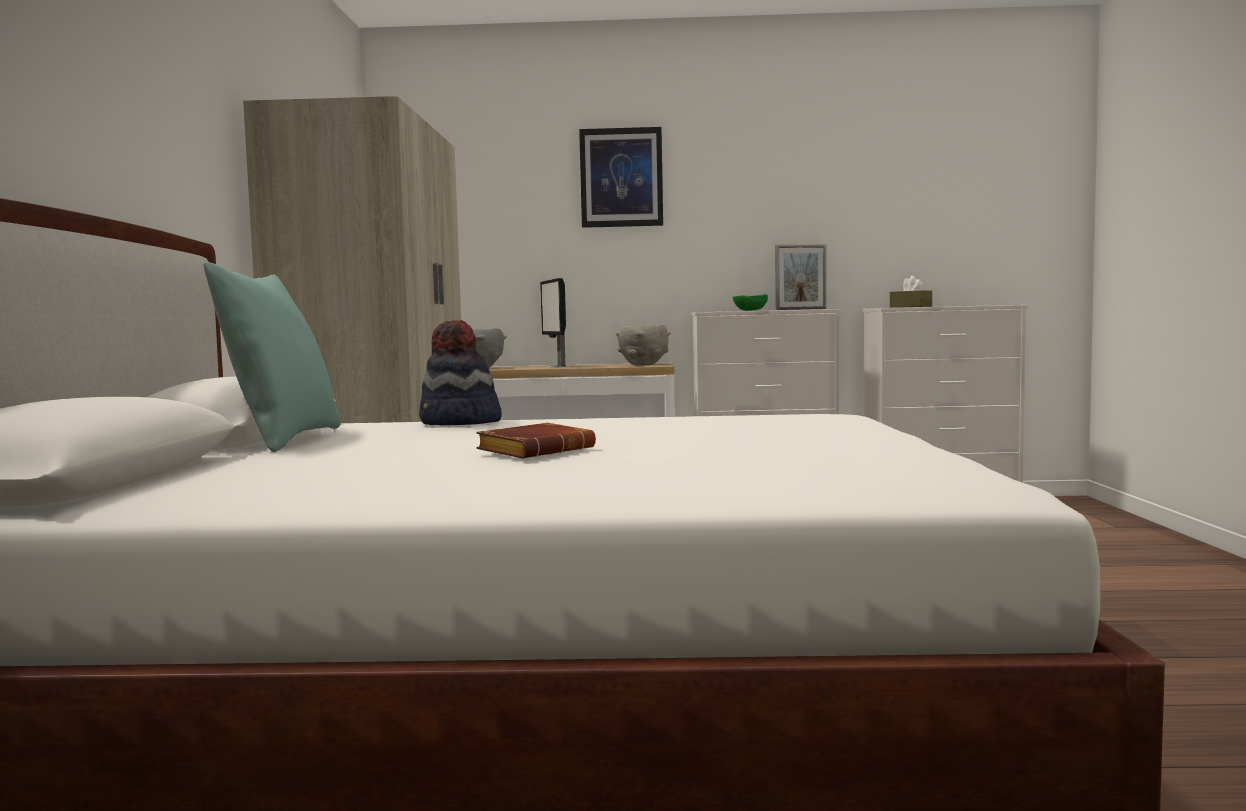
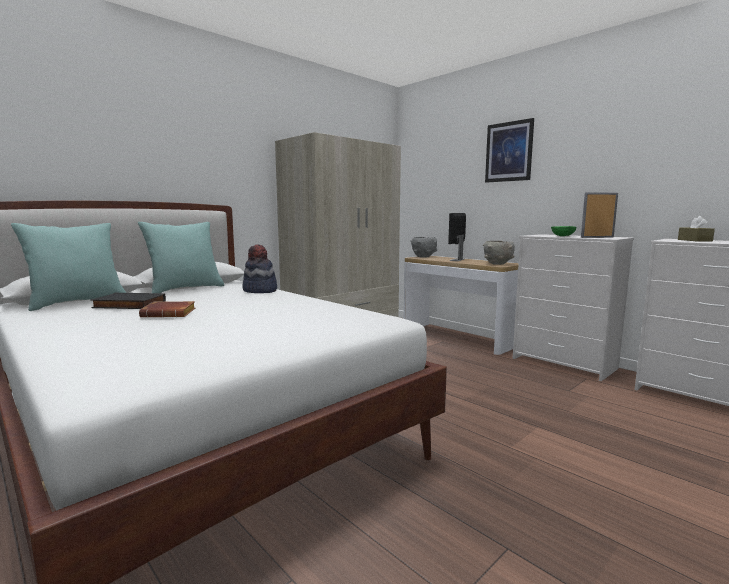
camera: 45 degrees right, 5 degrees up
picture frame [775,245,826,310] -> picture frame turned 135 degrees clockwise [581,192,618,238]
none -> turquoise pillow [11,223,126,311]
none -> black book [91,293,166,309]

